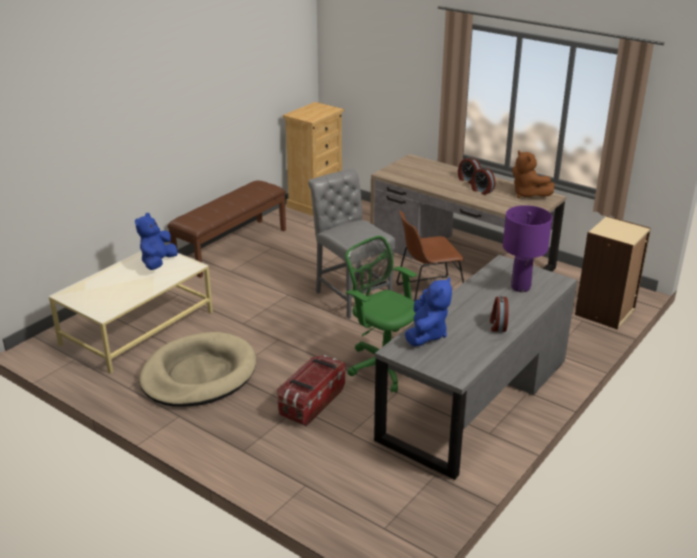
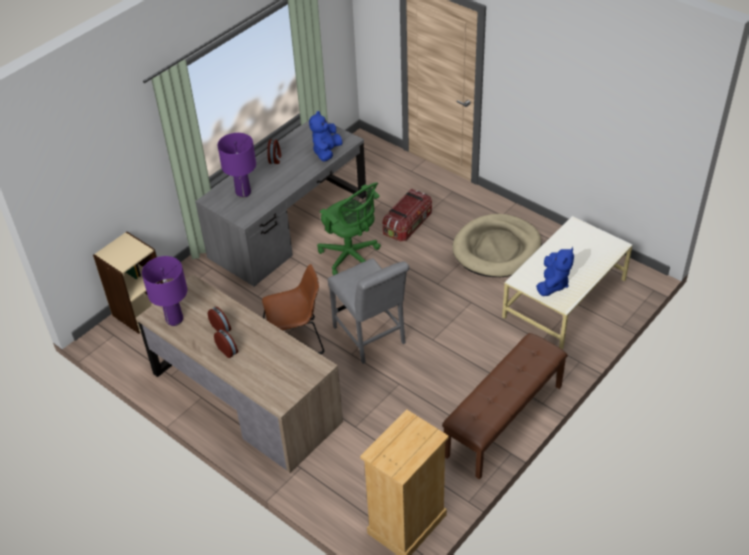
camera: 175 degrees left, 15 degrees up
brown plush toy [512,150,554,198] -> purple table lamp [142,256,187,326]

